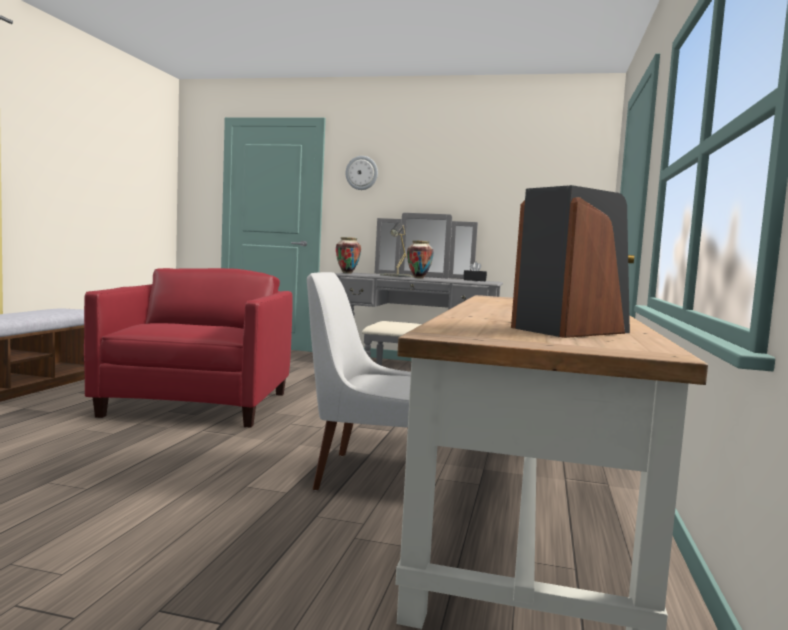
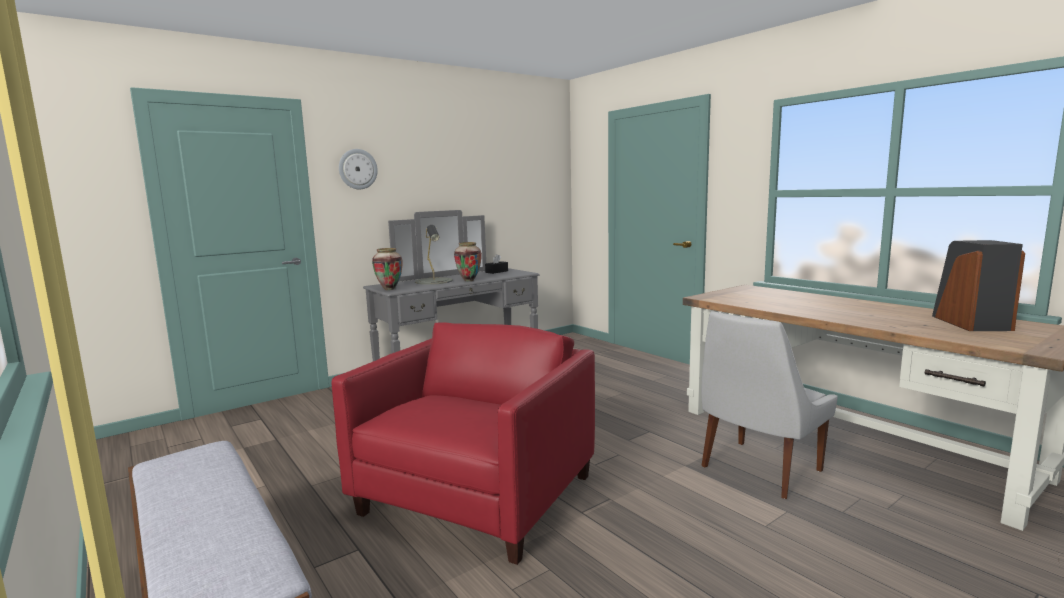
camera: 50 degrees left, 5 degrees up
red armchair [84,268,293,428] -> red armchair turned 75 degrees clockwise [331,322,595,565]

